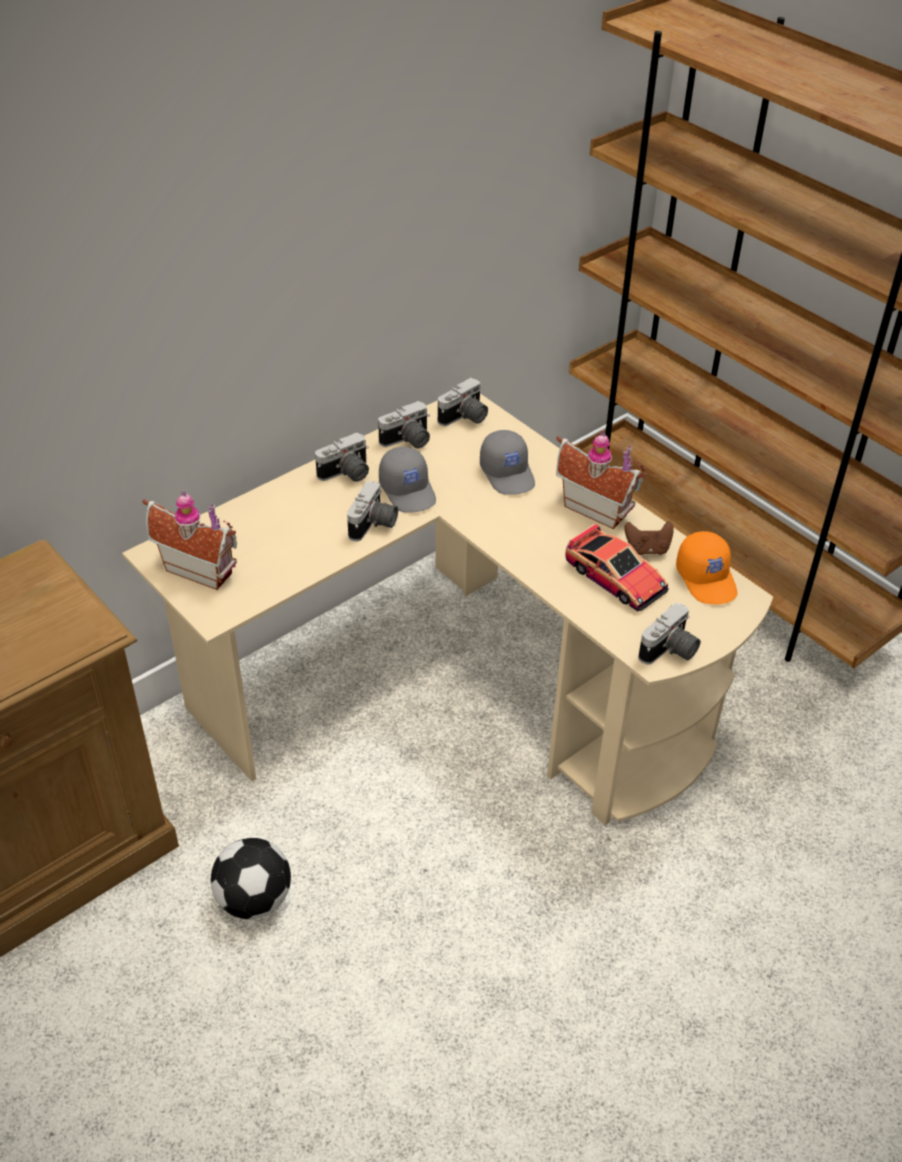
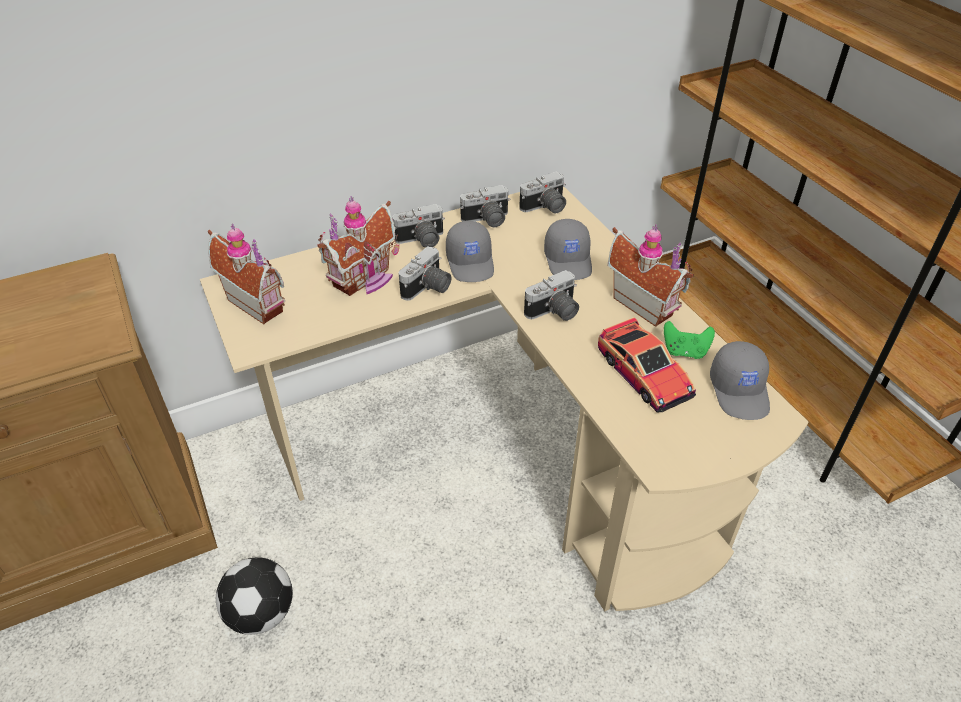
camera: 15 degrees right, 0 degrees up
brown game controller [625,521,674,555] -> green game controller [664,321,715,359]
camera [638,603,701,664] -> camera moved to [524,270,579,321]
orange cap [676,531,738,604] -> grey cap [710,341,770,420]
none -> toy house [317,196,399,296]

